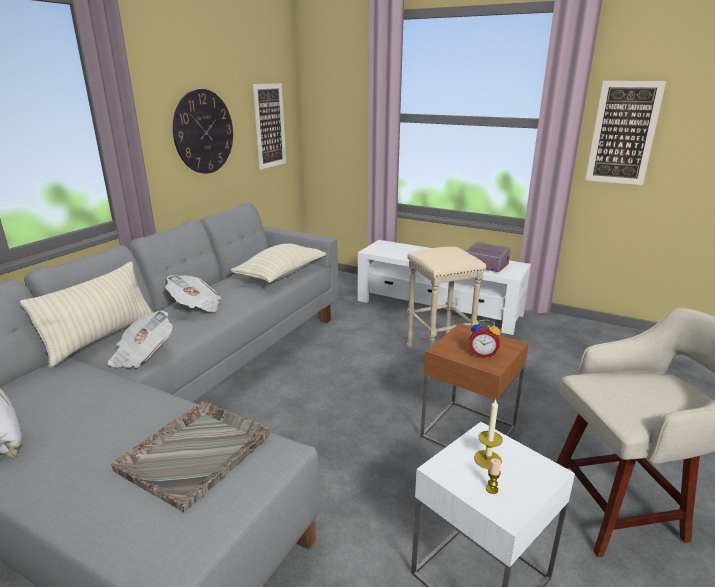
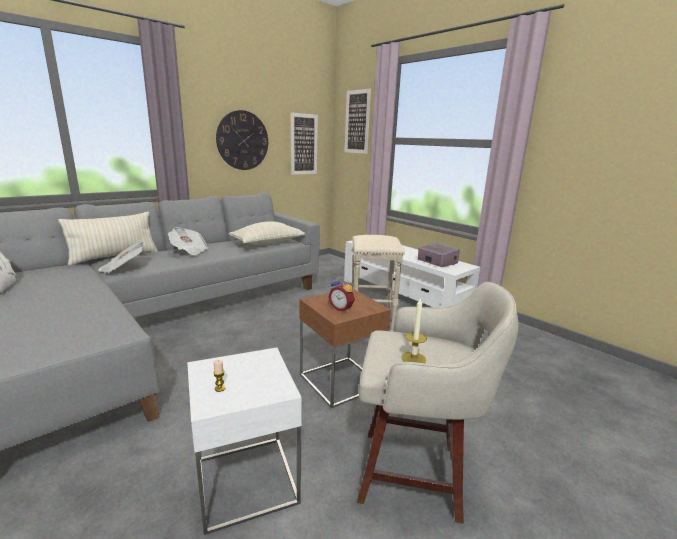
camera: 20 degrees right, 5 degrees down
grey tray [111,401,270,512] -> none
candle [474,400,503,469] -> candle moved to [401,297,427,363]
picture [586,81,666,185] -> picture moved to [345,89,371,154]

